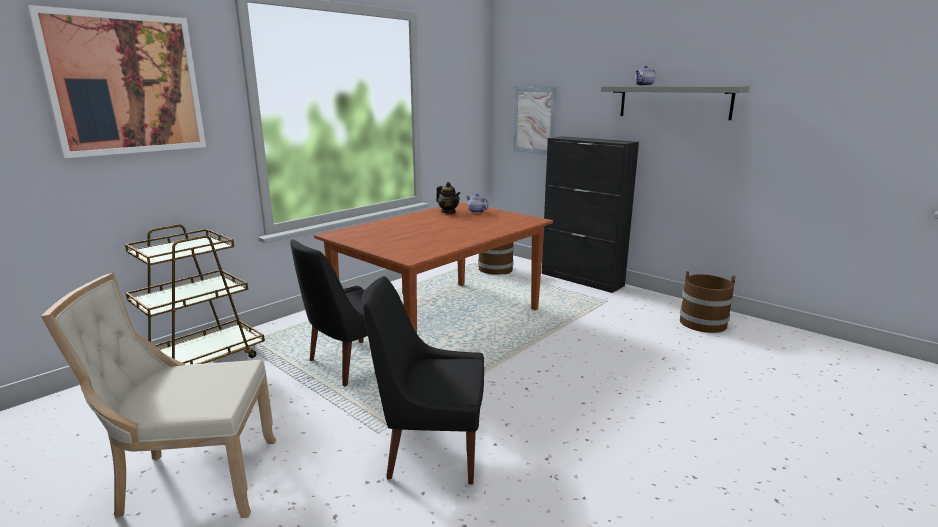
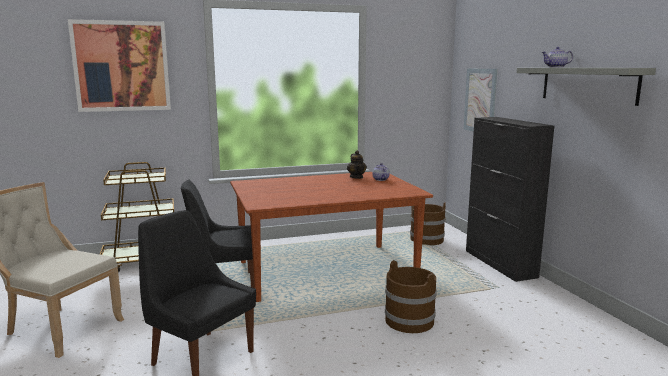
camera: 30 degrees right, 5 degrees down
brown bucket [680,271,735,333] -> brown bucket moved to [385,260,437,333]

